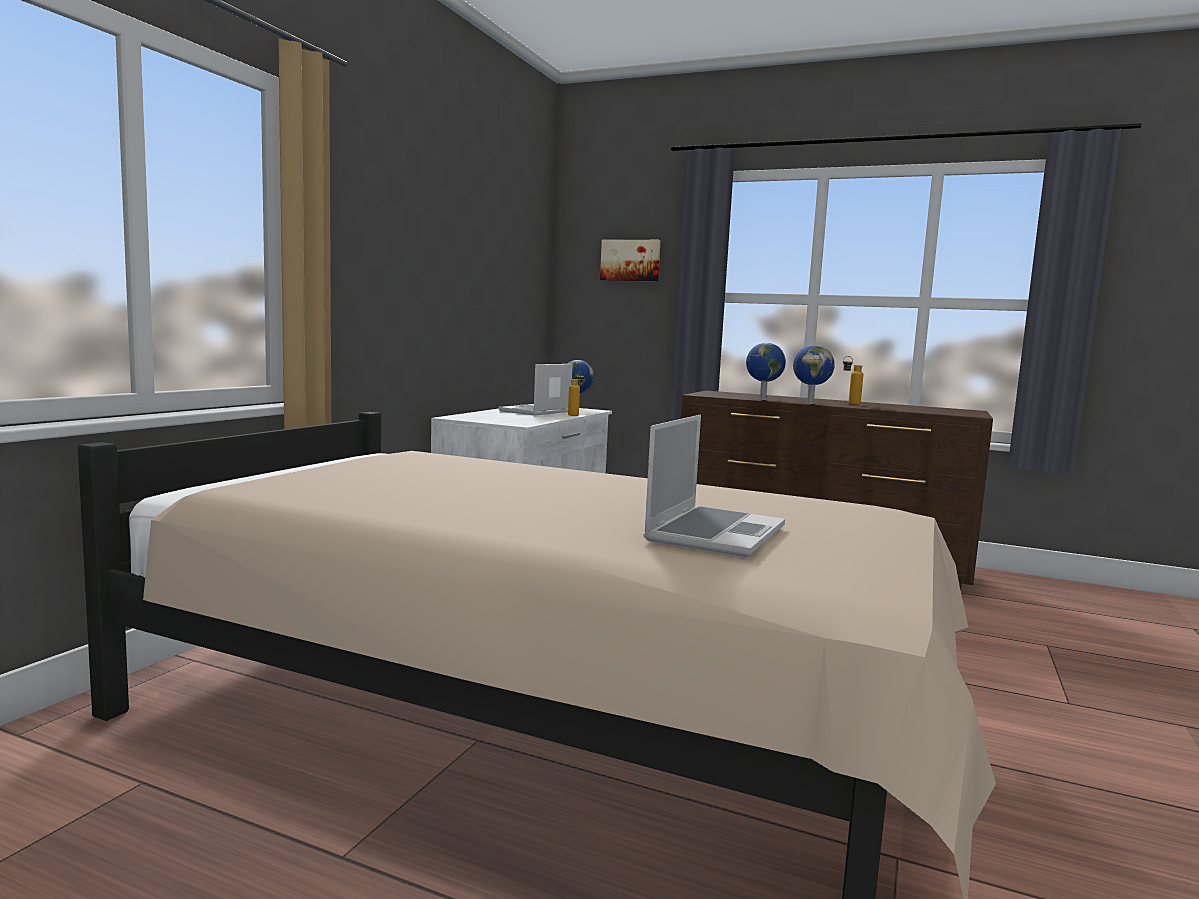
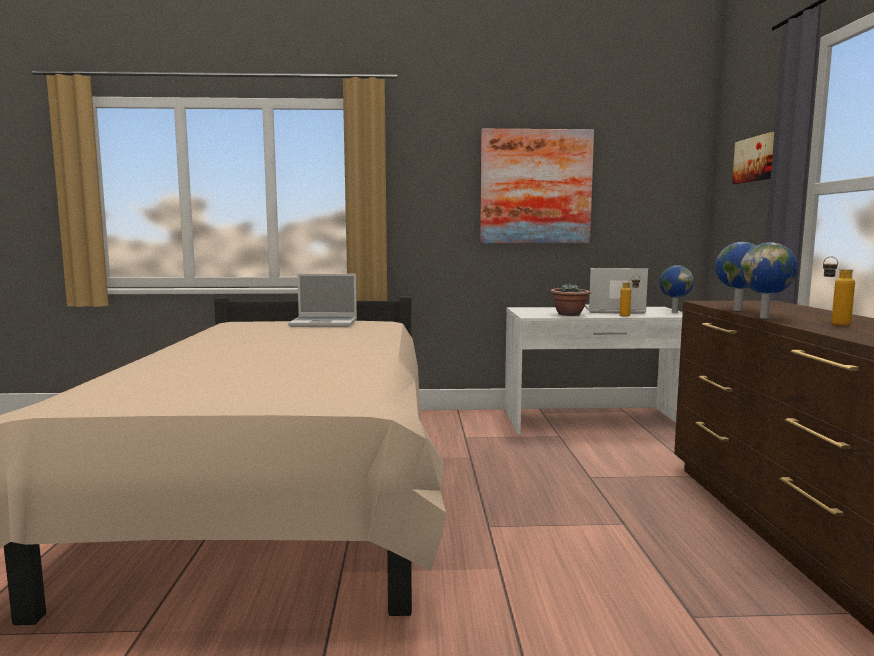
camera: 65 degrees right, 0 degrees up
laptop [643,415,785,557] -> laptop moved to [288,274,357,327]
none -> picture [480,129,594,243]
none -> potted plant [550,283,591,316]

